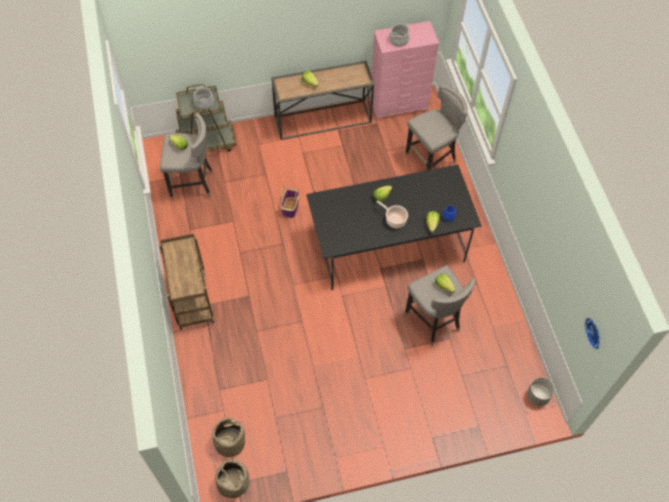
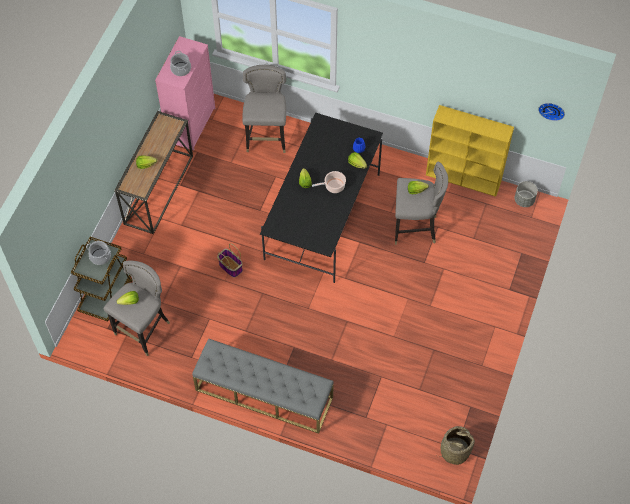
camera: 55 degrees left, 0 degrees up
brown cart [159,234,214,330] -> grey bench [192,339,334,434]
basket [212,418,245,457] -> none
none -> yellow bookcase [426,105,514,197]

